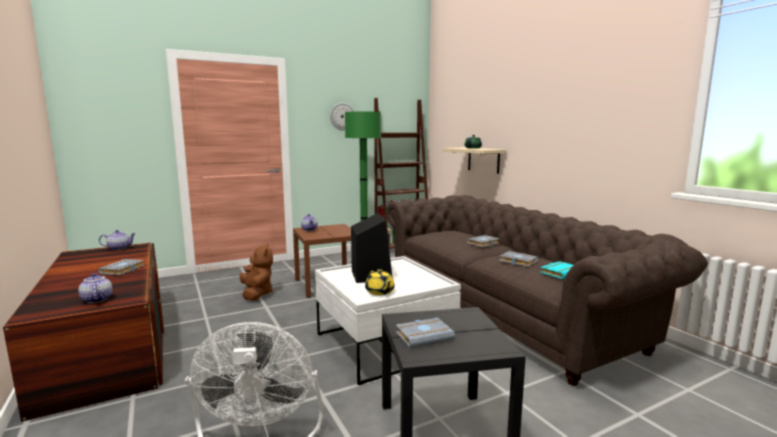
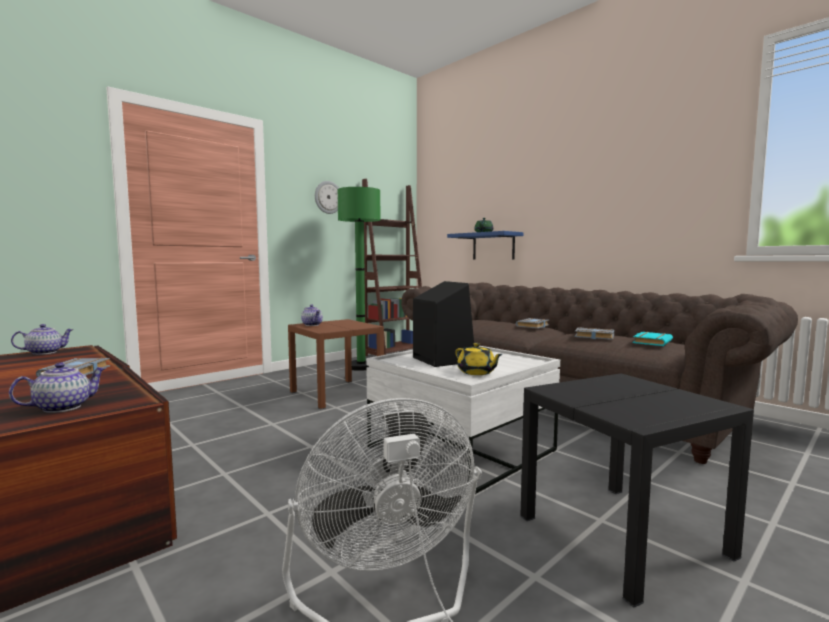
camera: 15 degrees left, 5 degrees down
teapot [78,273,113,303] -> teapot turned 90 degrees clockwise [9,362,106,413]
brown plush toy [240,244,273,301] -> none
grey book [396,318,455,348] -> none
beige shelf [443,148,507,174] -> blue shelf [447,231,524,259]

